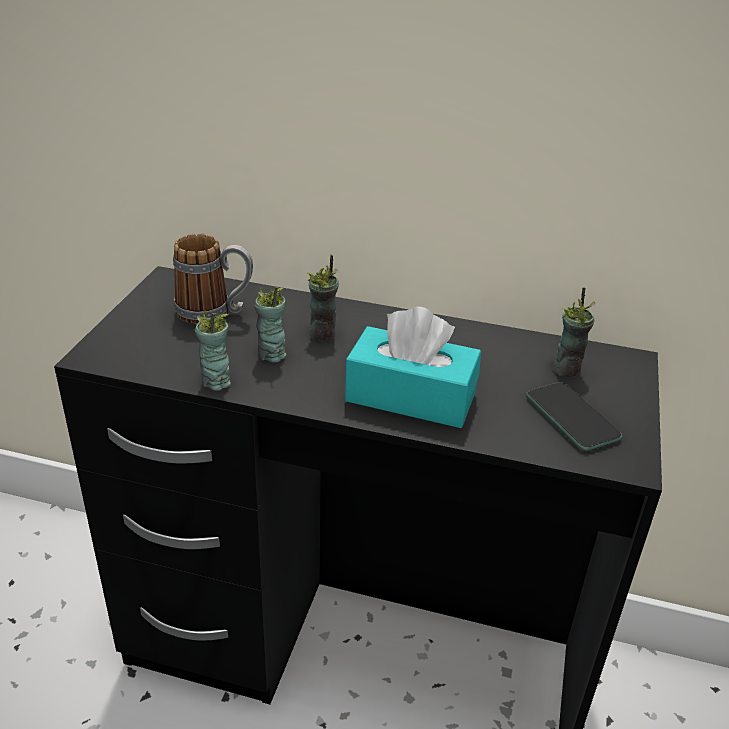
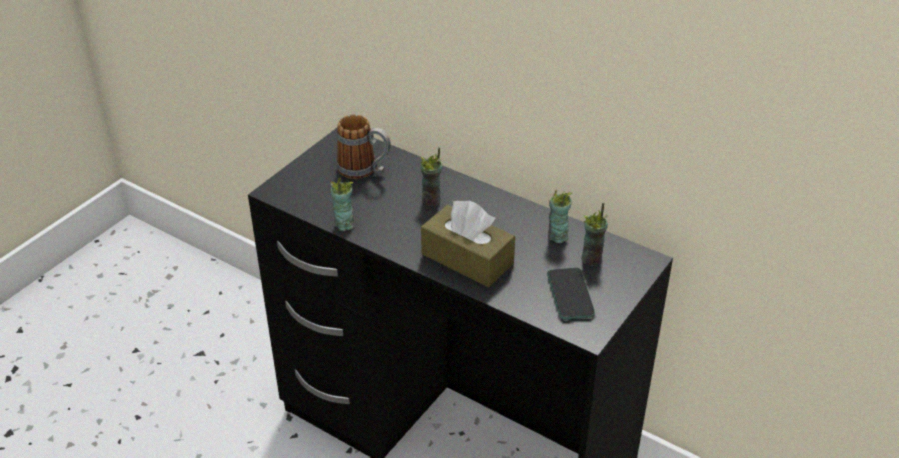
camera: 20 degrees right, 5 degrees up
cup [254,287,287,362] -> cup moved to [548,190,572,243]
turquoise tissue box [345,307,481,428] -> brown tissue box [421,200,515,287]

